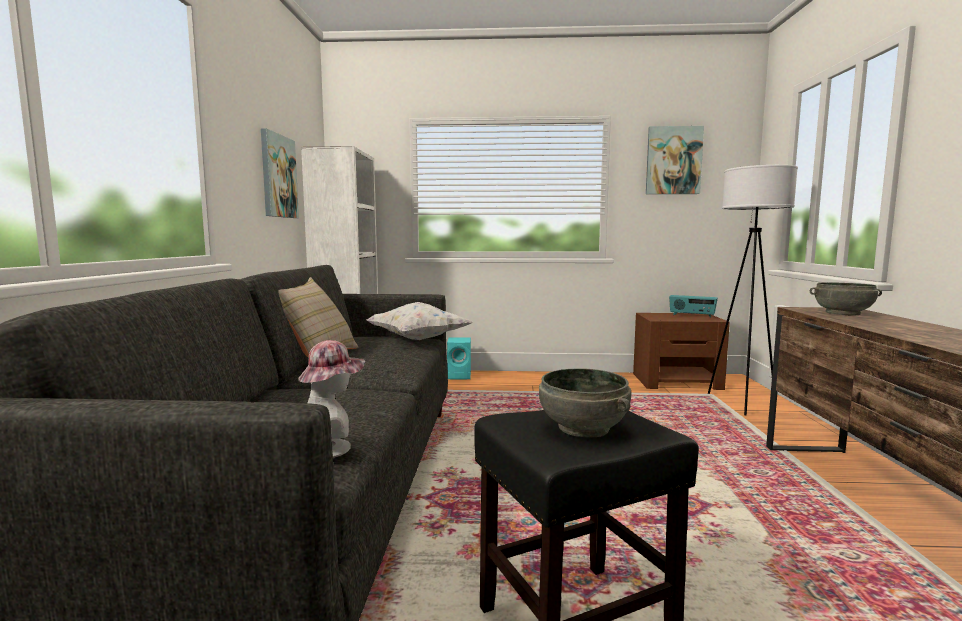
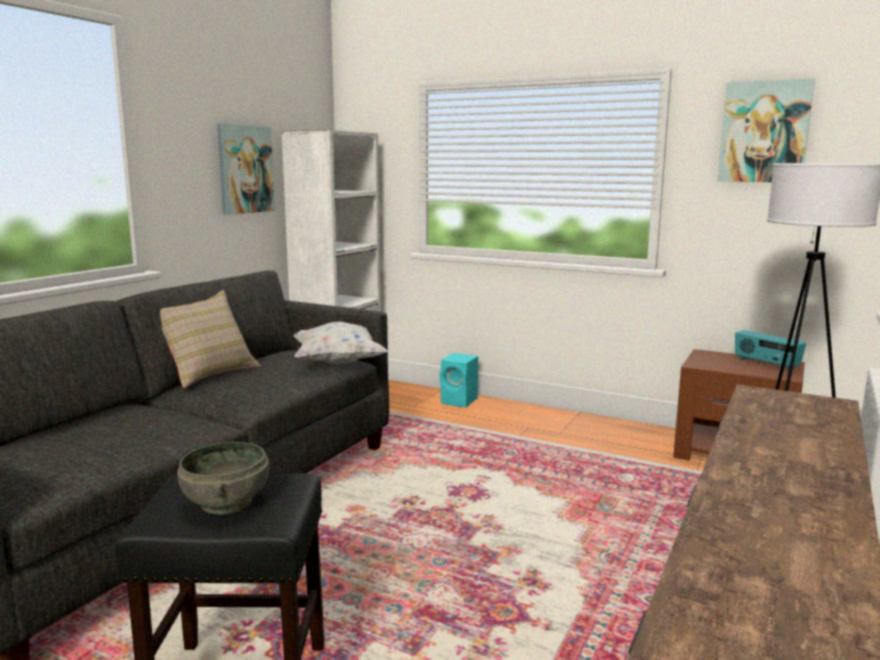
camera: 25 degrees right, 5 degrees up
hat [298,340,365,458] -> none
grey bowl [810,282,882,315] -> none

